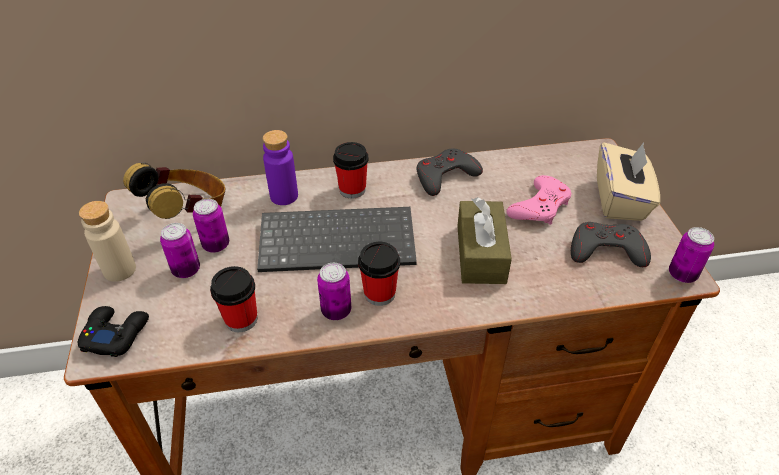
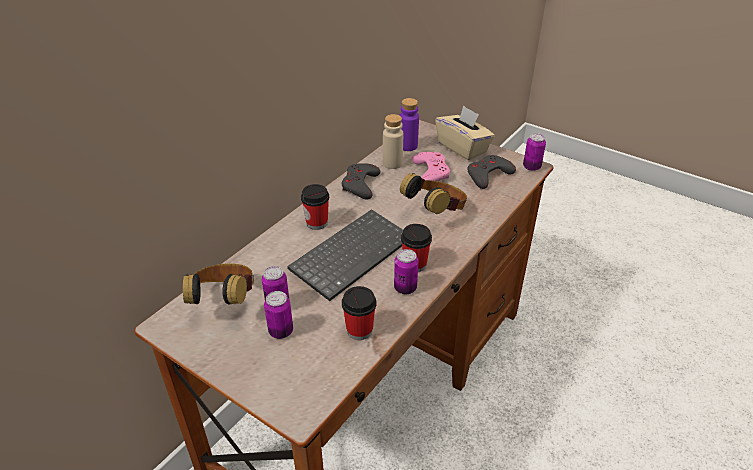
camera: 45 degrees left, 5 degrees down
black game controller [78,306,149,357] -> none
beige bottle [79,201,136,282] -> beige bottle moved to [383,114,403,169]
purple bottle [263,130,298,205] -> purple bottle moved to [399,98,419,151]
brown tissue box [457,197,512,284] -> headphones [400,173,467,214]

